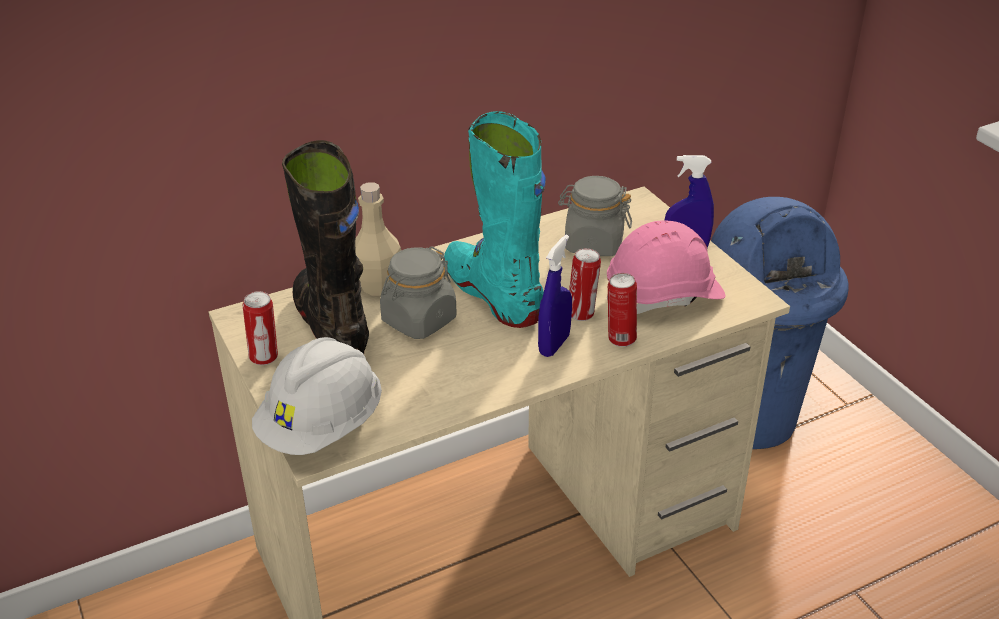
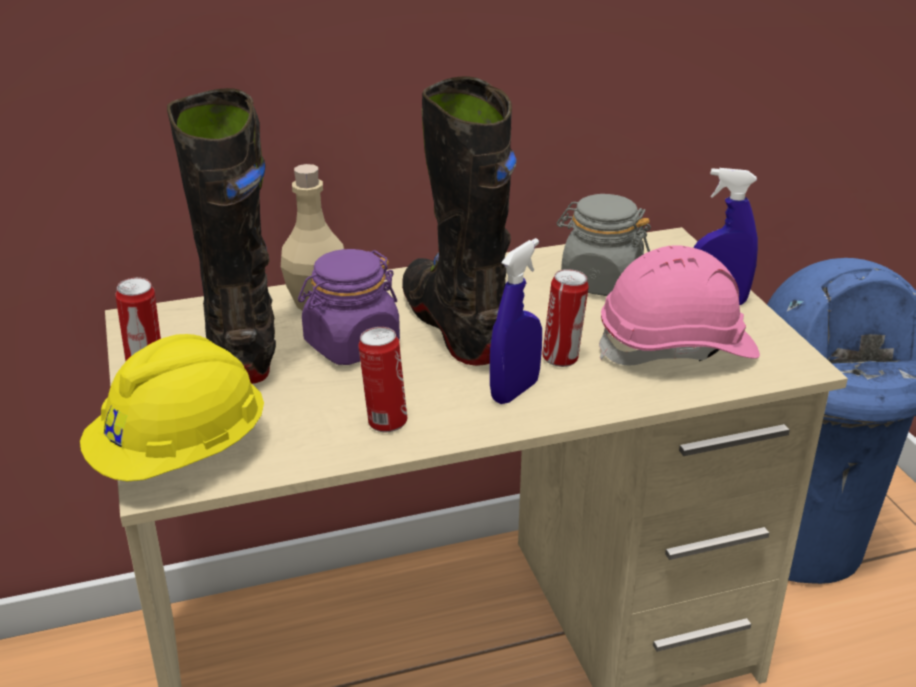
camera: 10 degrees right, 5 degrees down
white hard hat [252,337,382,455] -> yellow hard hat [80,334,264,481]
grey jar [380,247,457,339] -> purple jar [298,249,400,365]
turquoise boot [444,111,546,328] -> black boot [402,76,517,366]
can [608,273,637,347] -> can moved to [358,327,407,432]

